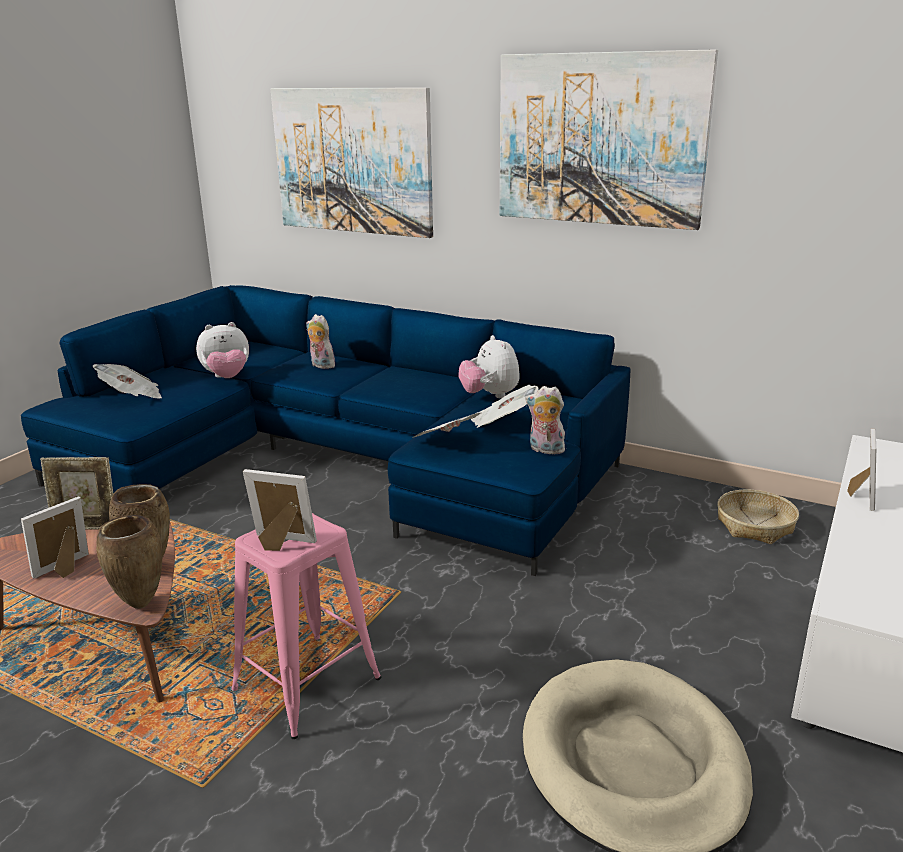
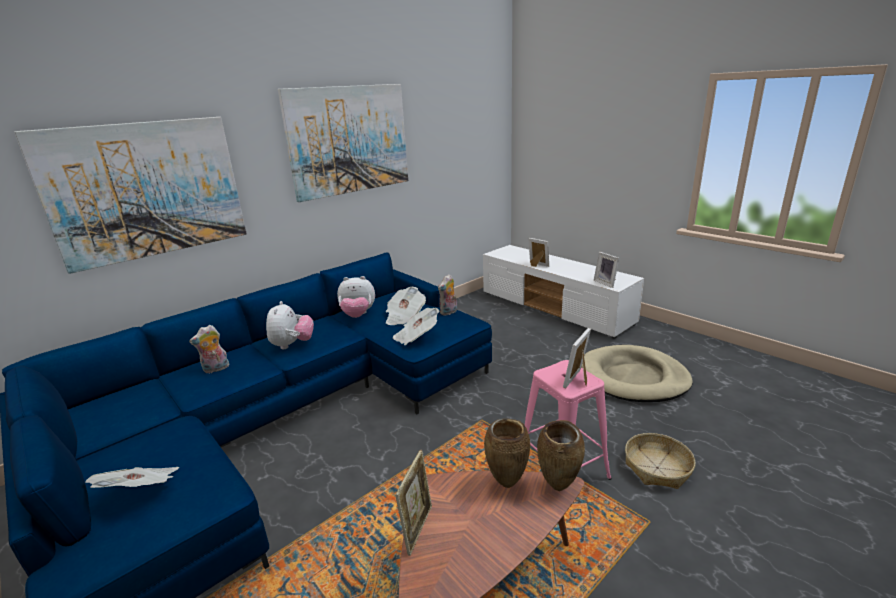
camera: 70 degrees left, 0 degrees up
picture frame [21,496,89,579] -> picture frame moved to [594,252,619,288]
plush toy [196,322,249,378] -> plush toy moved to [266,301,314,349]
basket [717,490,799,544] -> basket moved to [625,433,696,489]

